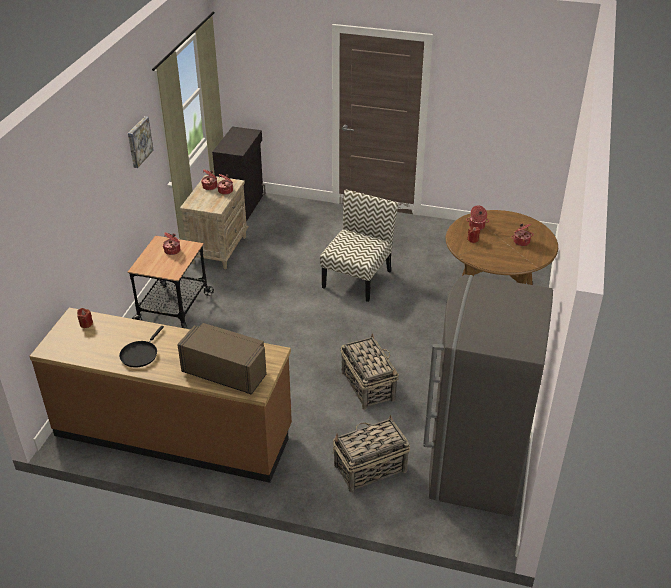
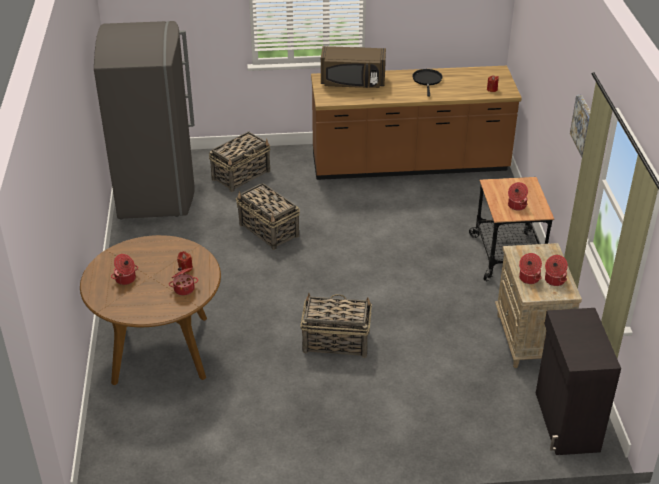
camera: 160 degrees right, 0 degrees up
chair [320,190,399,302] -> basket [300,293,372,358]

